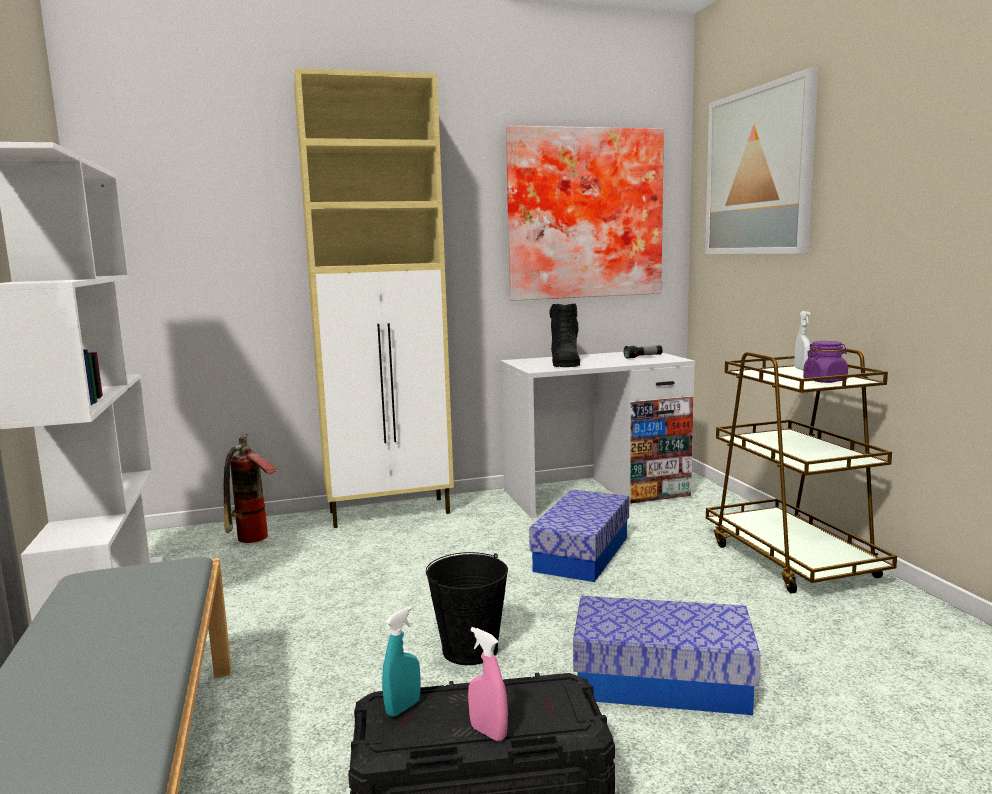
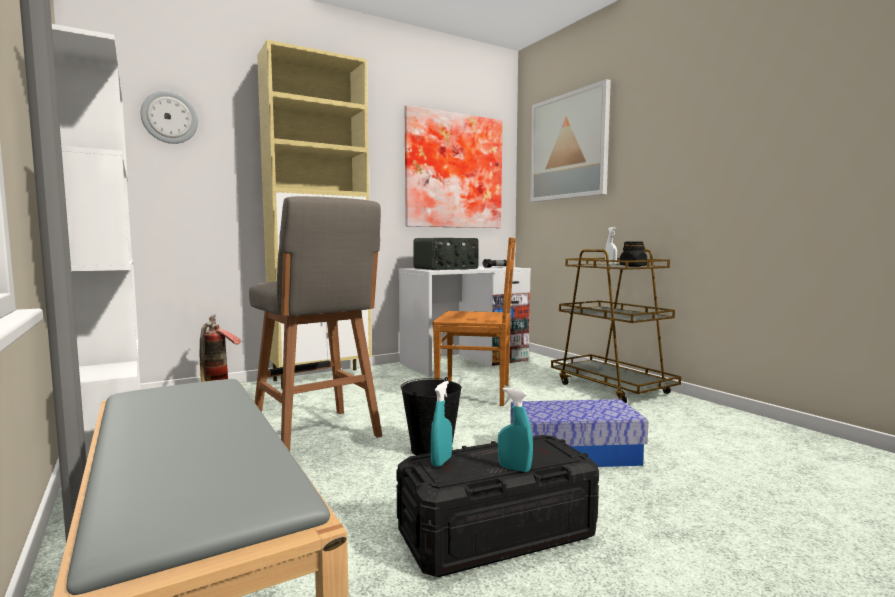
camera: 15 degrees left, 5 degrees down
pink spray bottle [468,627,508,741] -> turquoise spray bottle [498,388,533,472]
storage box [529,489,629,582] -> brown chair [433,237,516,406]
black boot [549,304,581,367] -> radio [413,238,479,270]
purple jar [803,341,848,383] -> black jar [620,241,647,267]
none -> wall clock [140,91,198,144]
none -> grey stool [249,196,382,451]

